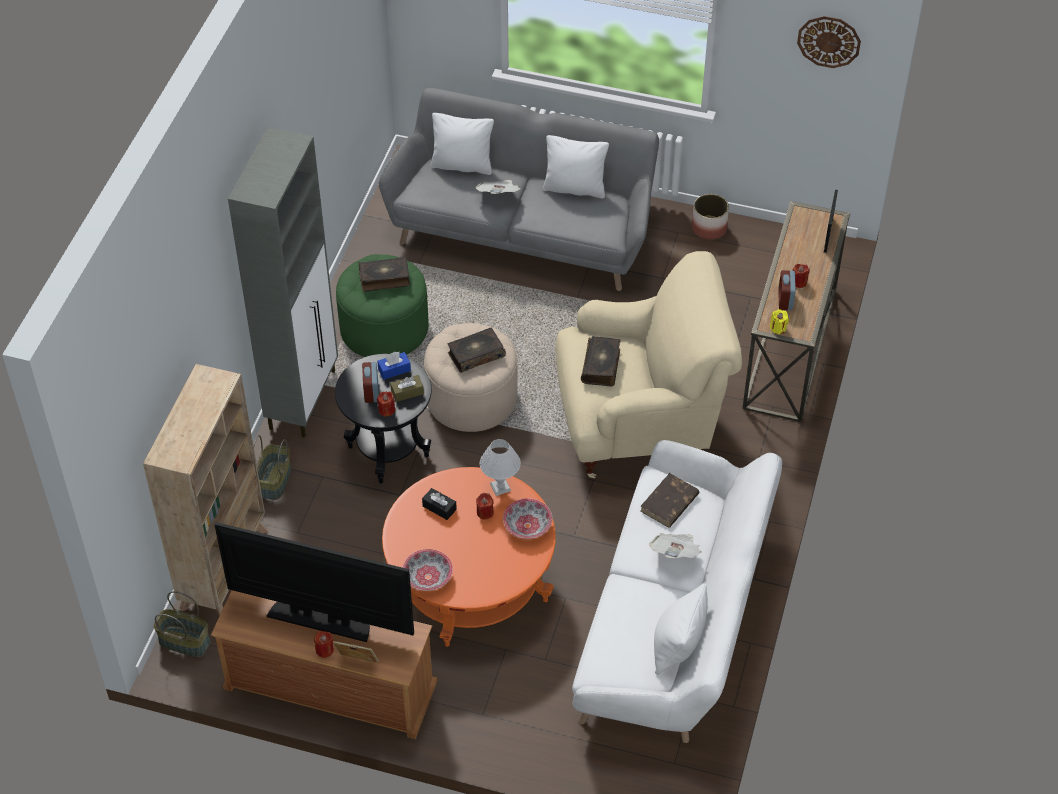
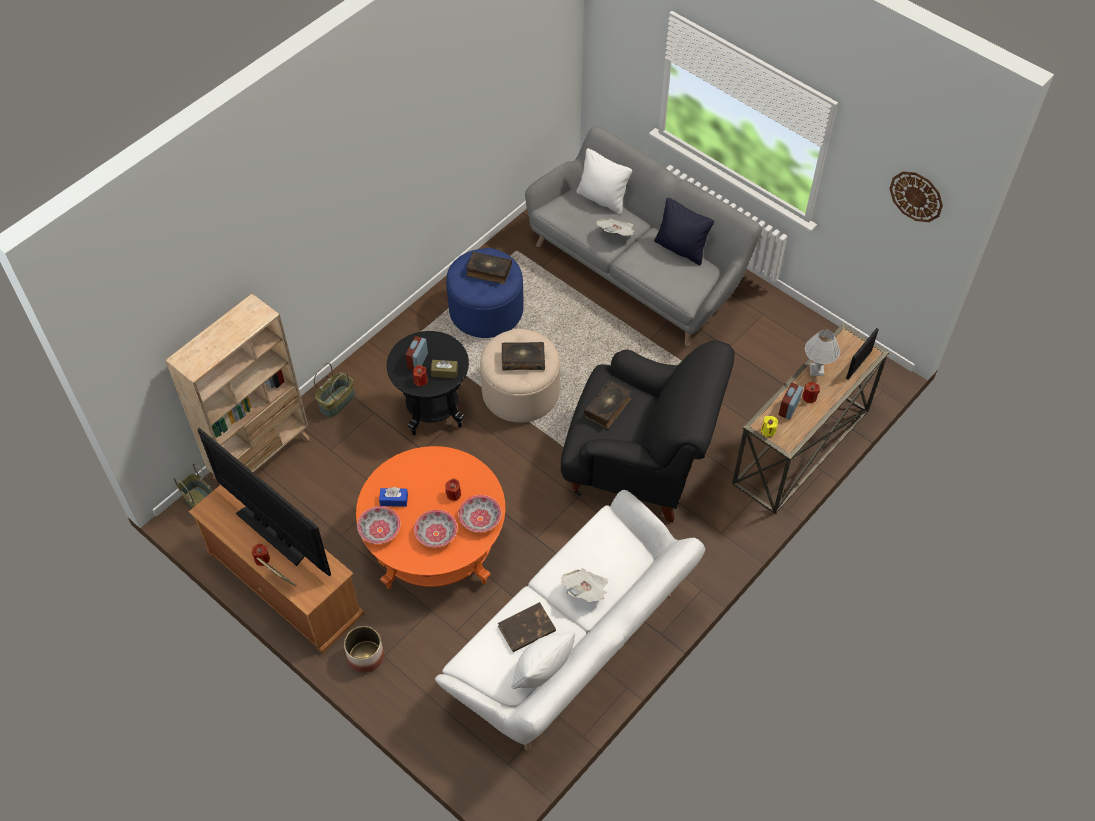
camera: 25 degrees right, 5 degrees up
grey cabinet [228,127,338,438] -> none
green ottoman [336,254,428,357] -> blue ottoman [446,248,523,338]
blue tissue box [377,352,411,380] -> blue tissue box moved to [379,487,408,507]
black tissue box [422,488,457,520] -> none
white table lamp [480,439,521,496] -> white table lamp moved to [805,329,840,376]
white pillow [543,135,609,199] -> black pillow [654,198,714,265]
beige armchair [555,251,742,478] -> black armchair [561,340,735,523]
brown book [640,473,700,528] -> brown book moved to [498,602,556,652]
planter [692,194,729,240] -> planter moved to [344,626,384,673]
none -> bowl [414,510,457,548]

